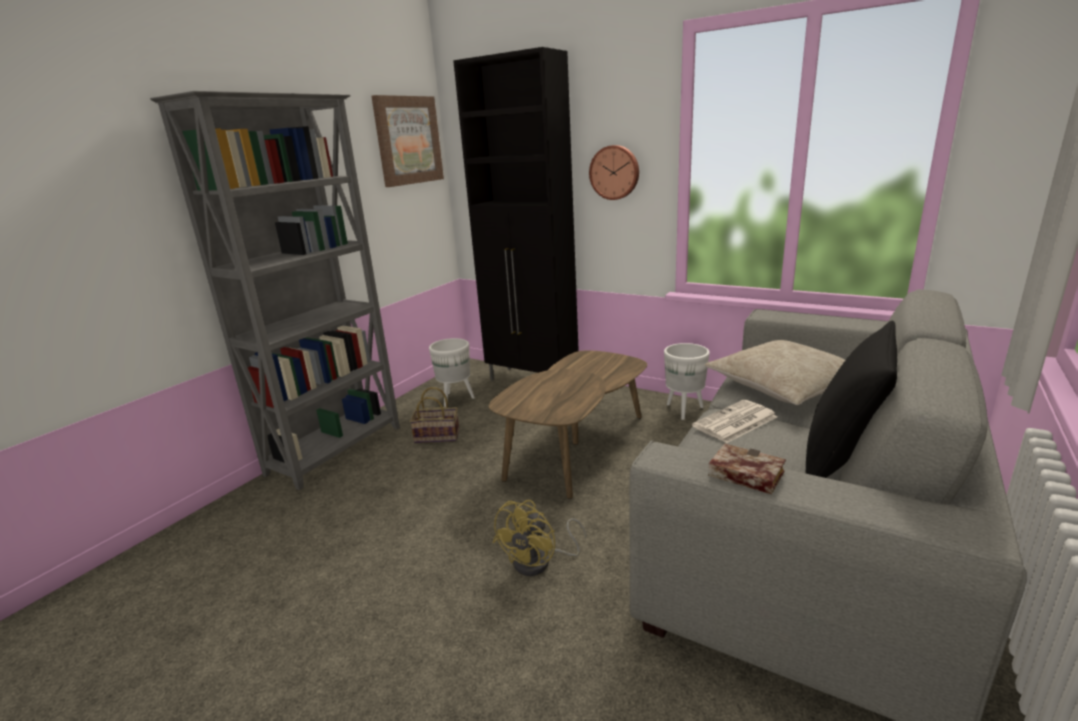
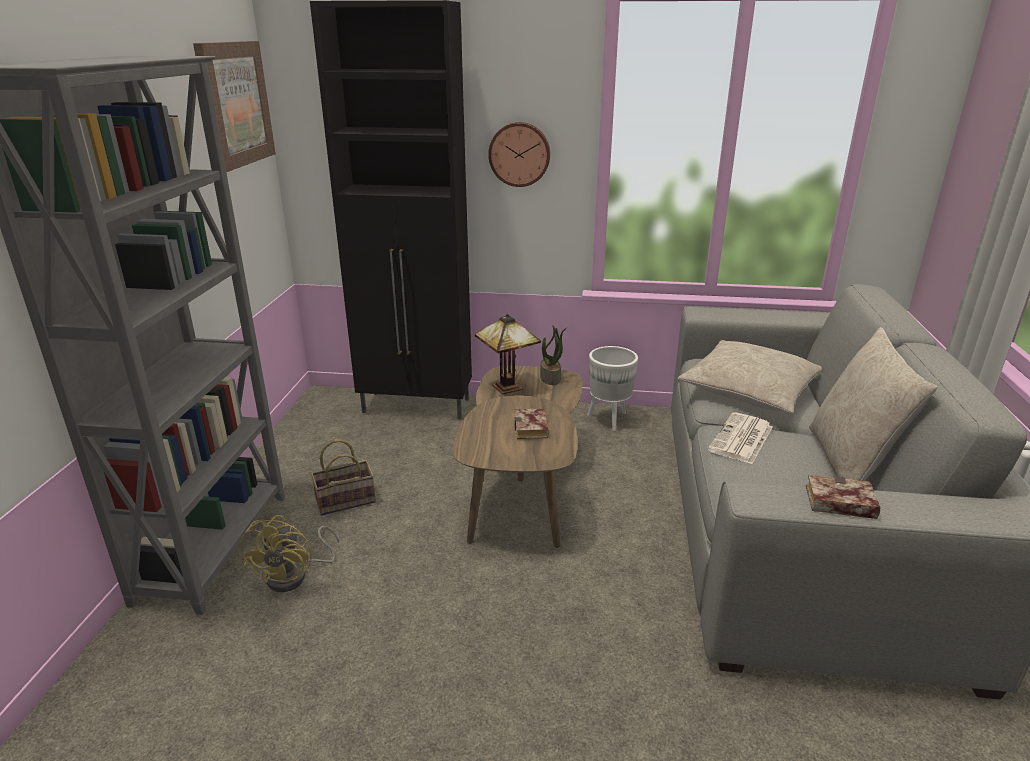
camera: 25 degrees left, 5 degrees up
white planter [429,338,475,407] -> none
yellow fan [492,500,586,576] -> yellow fan moved to [241,515,339,592]
black pillow [806,320,897,478] -> beige pillow [809,327,937,481]
none -> table lamp [475,314,541,394]
none -> book [514,408,549,439]
none -> potted plant [540,325,566,385]

